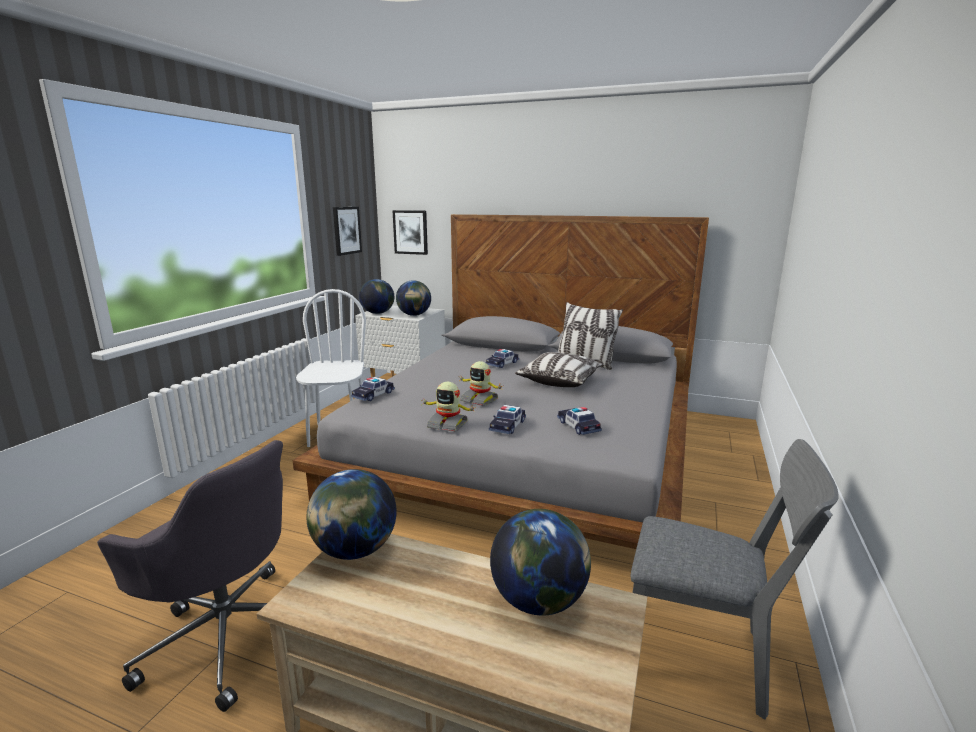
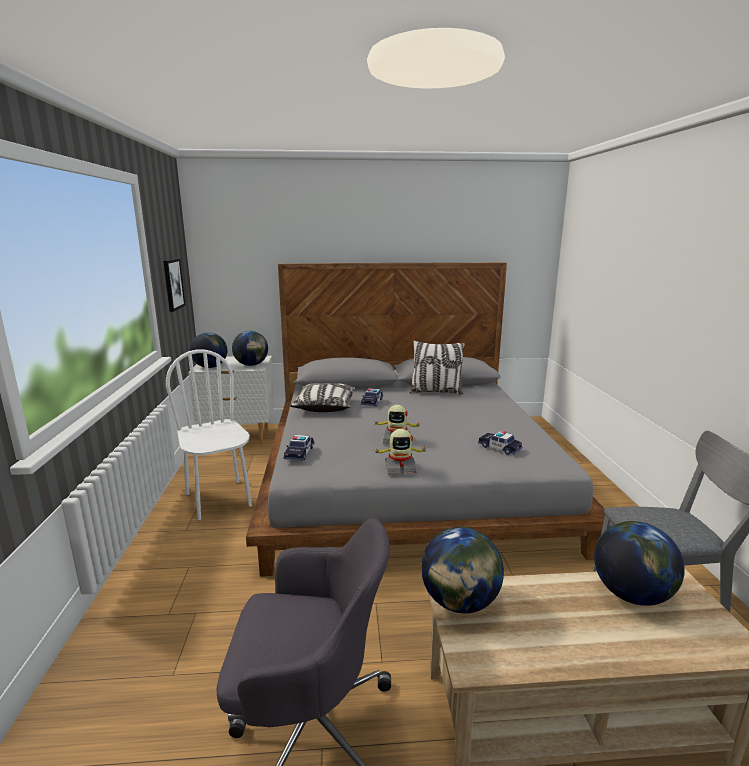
camera: 25 degrees left, 0 degrees up
picture [392,210,428,255] -> none
toy car [489,405,526,434] -> none
pillow [515,352,603,387] -> pillow moved to [290,383,356,412]

